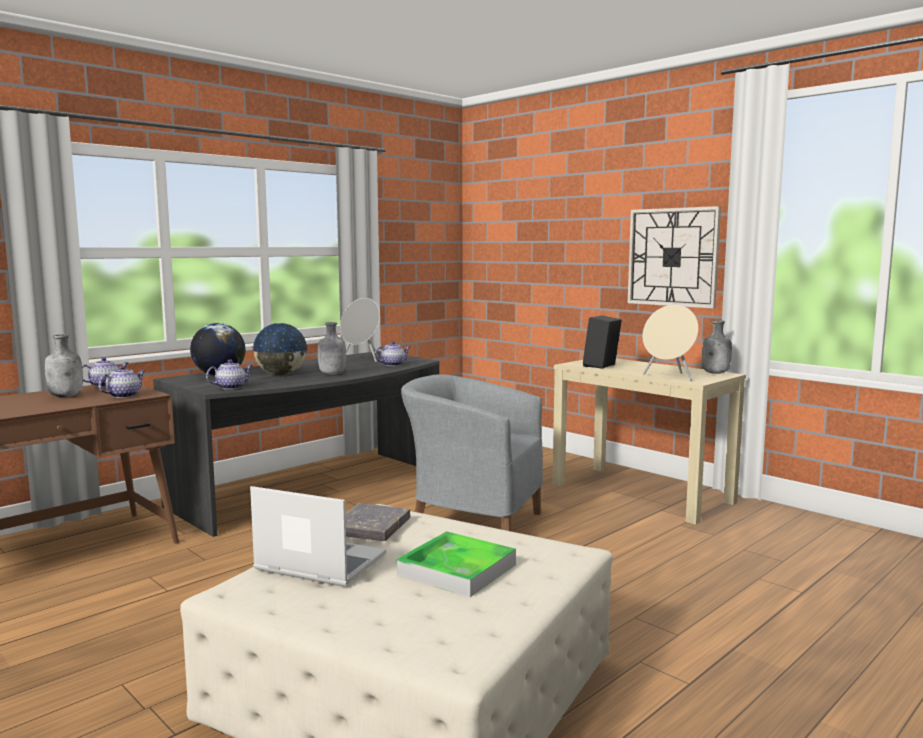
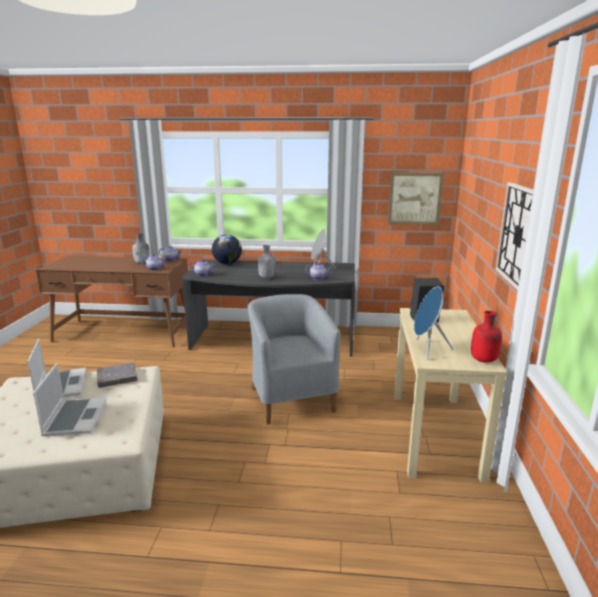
camera: 50 degrees right, 10 degrees up
globe [252,323,308,375] -> none
tray [397,531,516,597] -> laptop [33,363,107,436]
beige speaker [642,305,698,381] -> blue speaker [414,287,453,360]
grey bottle [702,320,732,374] -> red bottle [471,311,502,363]
none -> picture [388,172,444,225]

